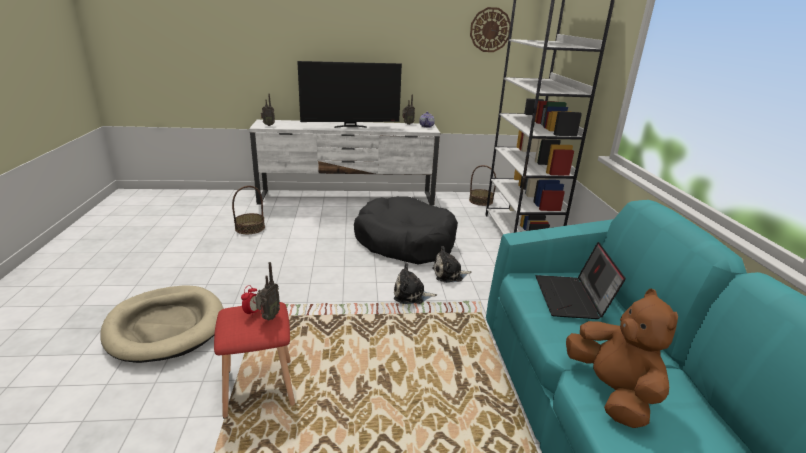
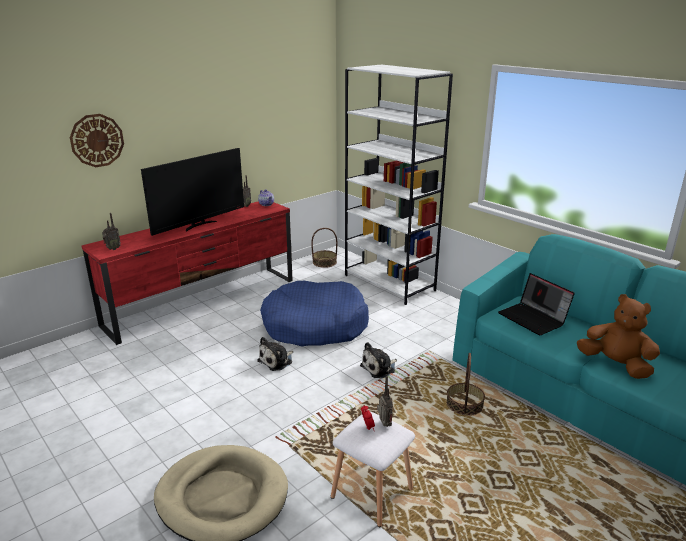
camera: 35 degrees left, 0 degrees up
red stool [214,302,295,418] -> white stool [331,411,415,527]
basket [232,186,265,234] -> basket moved to [446,353,485,416]
white tv stand [249,120,440,206] -> red tv stand [81,201,293,345]
black dog bed [354,196,458,265] -> blue dog bed [260,281,369,347]
plush toy [432,246,472,283] -> plush toy moved to [257,337,293,371]
wall clock [470,7,511,52] -> wall clock moved to [70,114,124,167]

